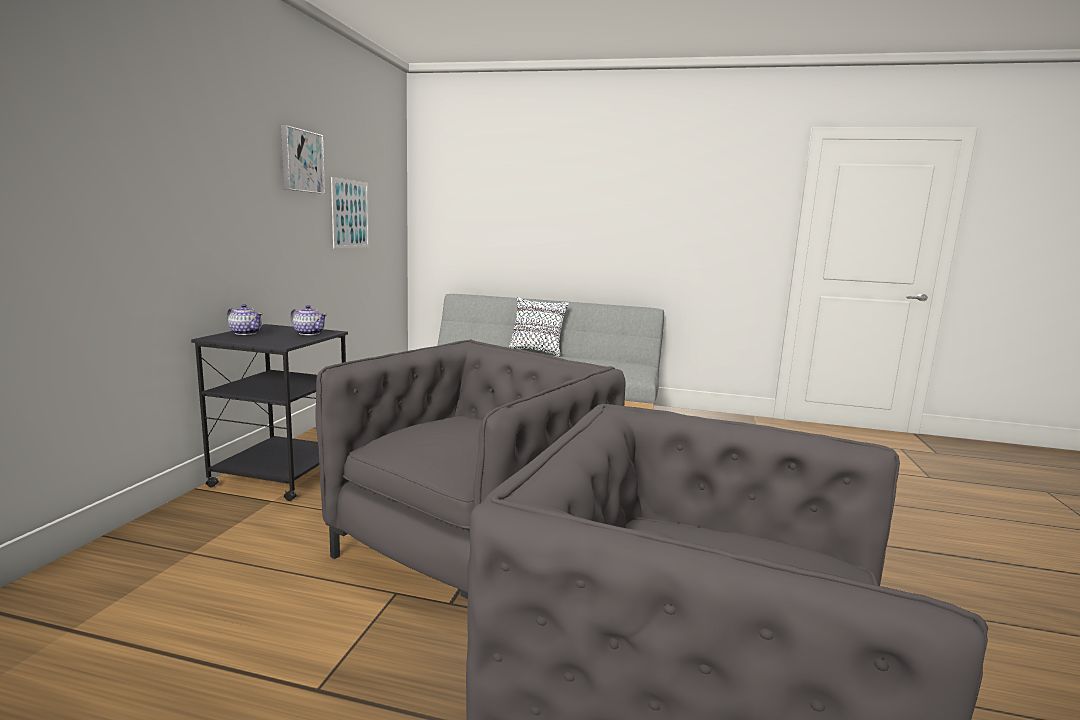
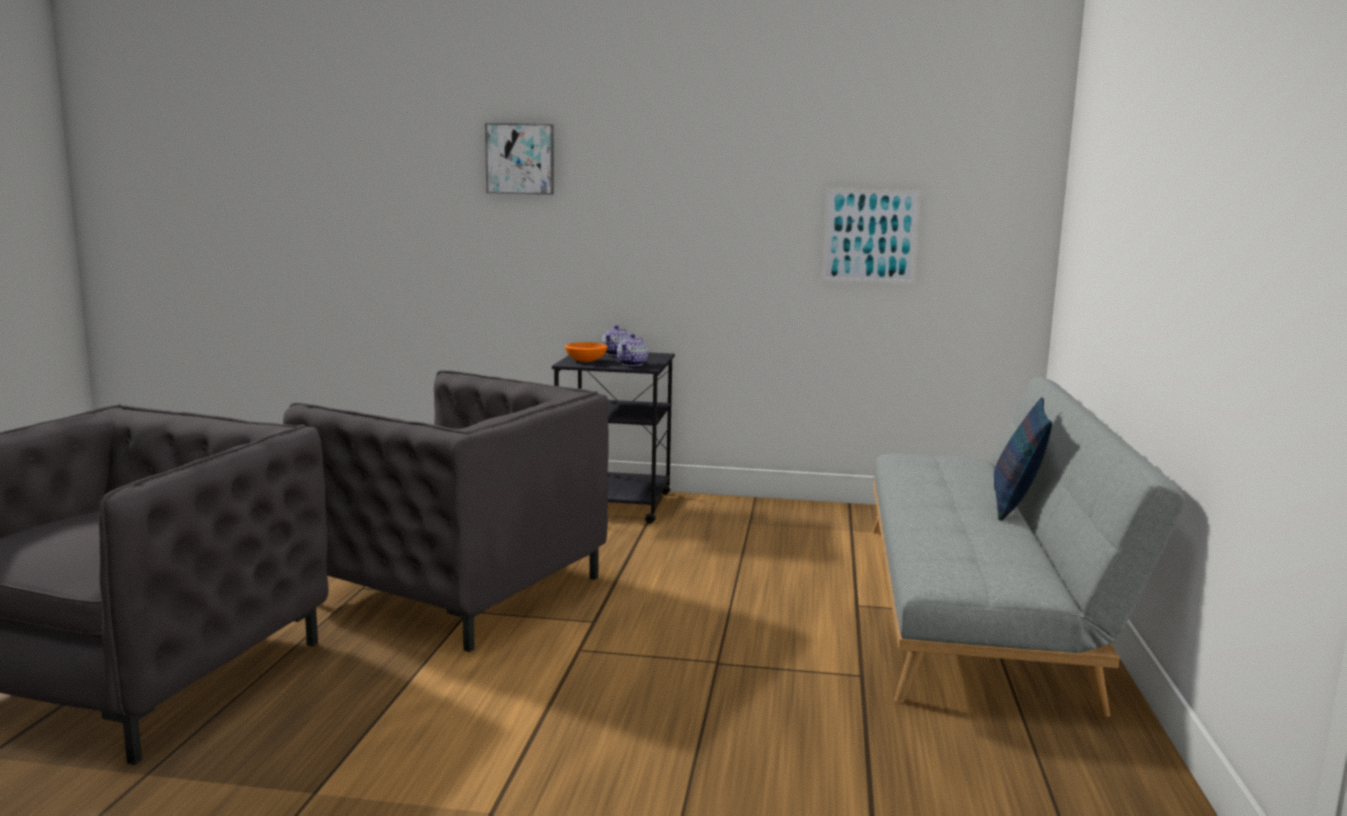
camera: 85 degrees right, 0 degrees up
picture [281,125,325,194] -> picture moved to [485,123,554,195]
white pillow [509,297,569,357] -> blue pillow [994,397,1052,521]
none -> orange bowl [565,342,608,362]

